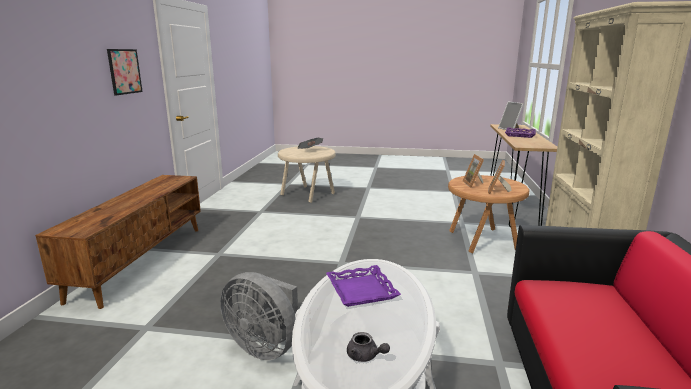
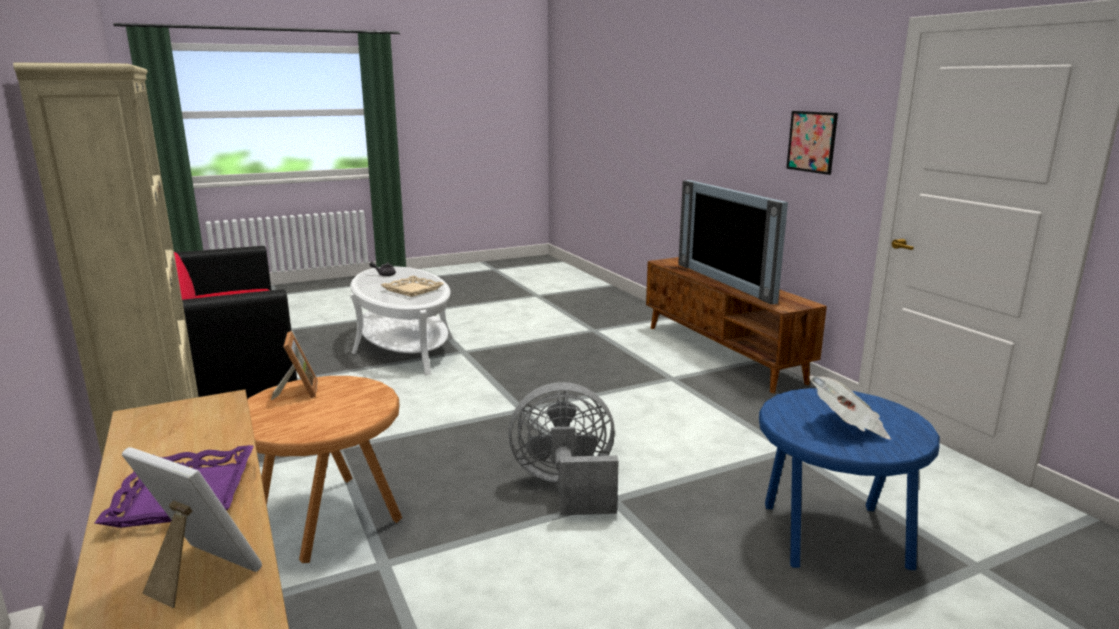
camera: 145 degrees right, 0 degrees up
grey fan [220,272,298,360] -> grey fan moved to [508,382,619,515]
beige side table [278,146,336,203] -> blue side table [759,388,940,570]
purple tray [326,265,401,307] -> beige tray [381,276,444,297]
picture frame [463,154,484,188] -> none
none -> television [678,180,788,305]

